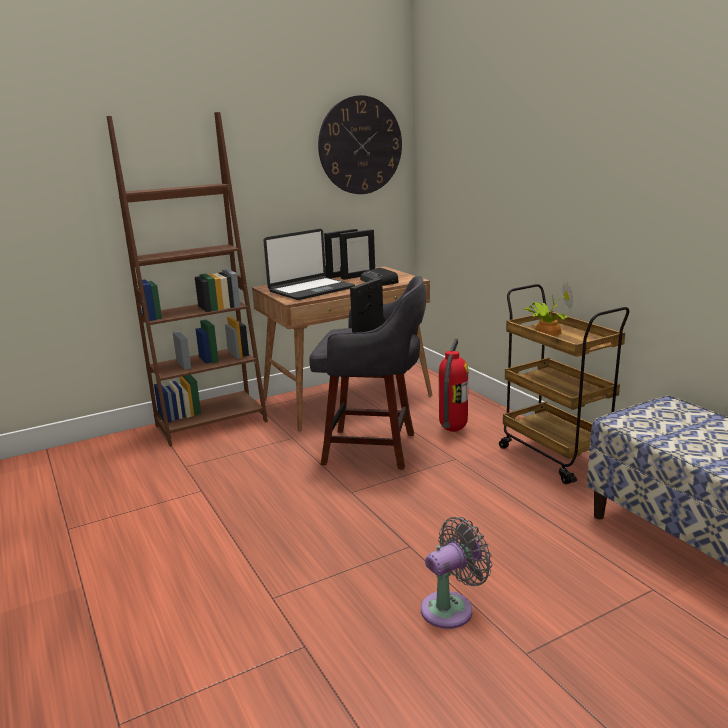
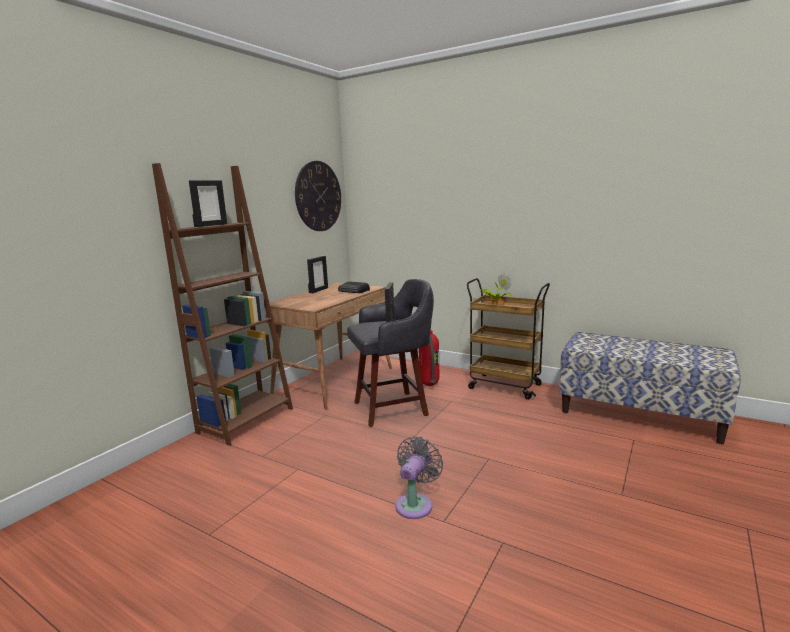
camera: 30 degrees left, 5 degrees down
laptop [263,229,355,300] -> none
picture frame [339,229,375,280] -> picture frame moved to [189,180,227,227]
grey fan [421,517,492,629] -> grey fan moved to [395,436,443,519]

